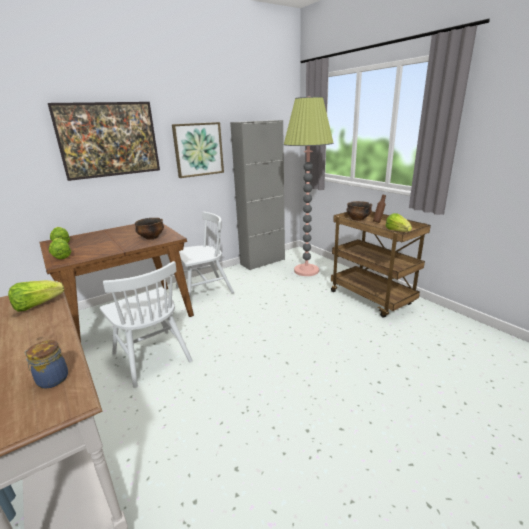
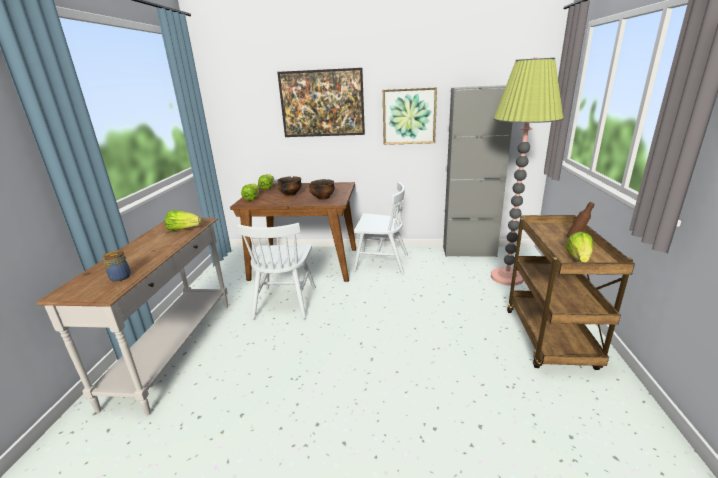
camera: 40 degrees right, 0 degrees up
bowl [346,201,372,221] -> bowl moved to [277,176,302,196]

